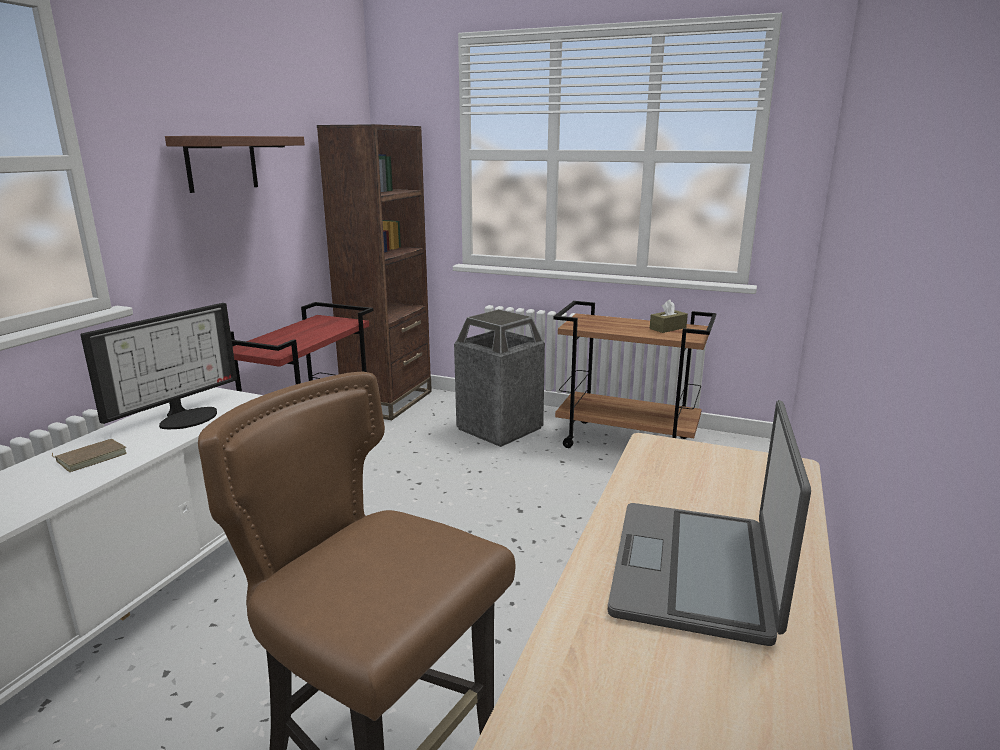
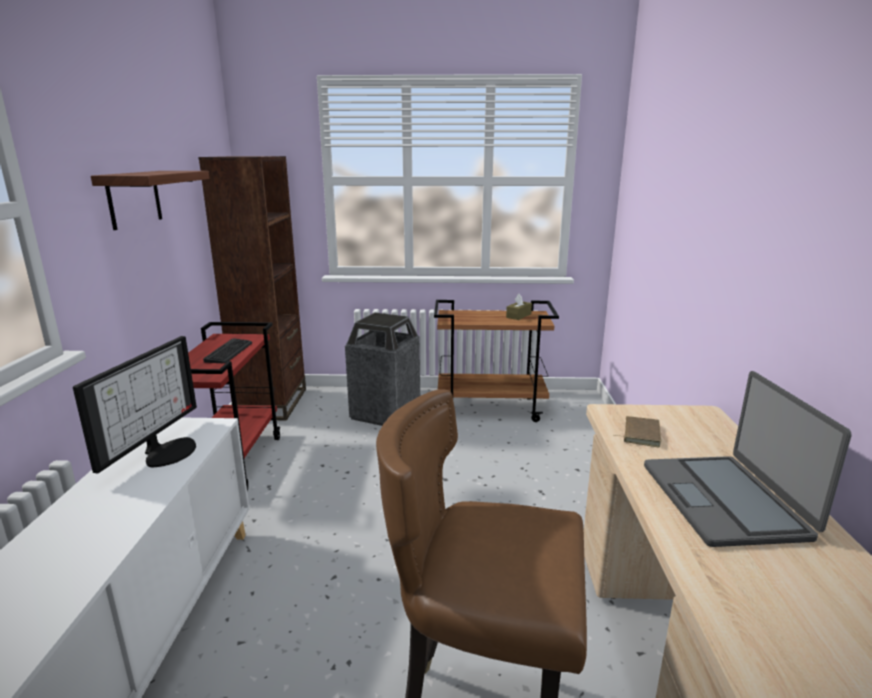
camera: 20 degrees left, 0 degrees up
brown book [52,439,127,472] -> brown book moved to [613,416,661,448]
none -> keyboard [203,338,252,363]

